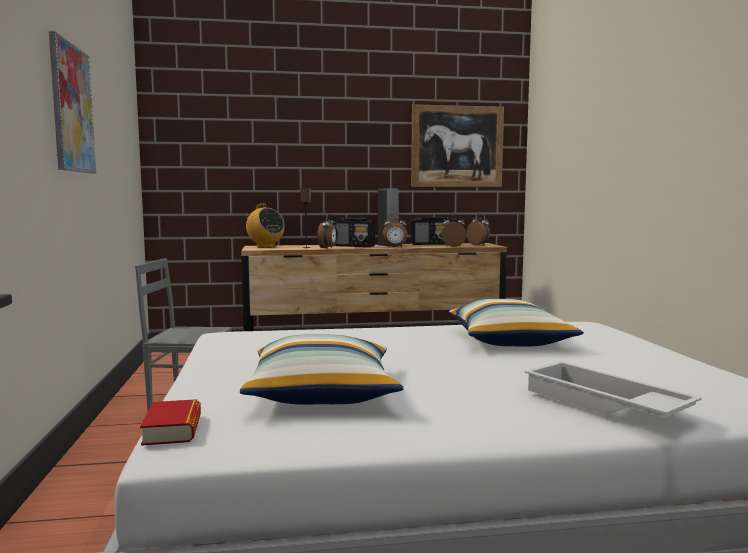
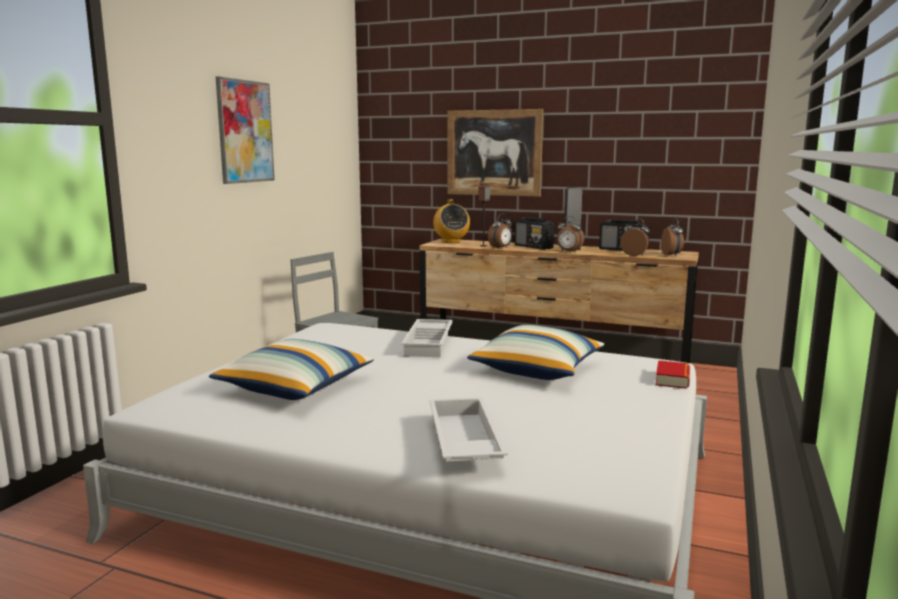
camera: 30 degrees right, 5 degrees up
book [140,399,201,446] -> book moved to [655,360,690,389]
picture [411,104,504,187] -> picture moved to [448,109,543,197]
none -> white tray [401,319,453,357]

